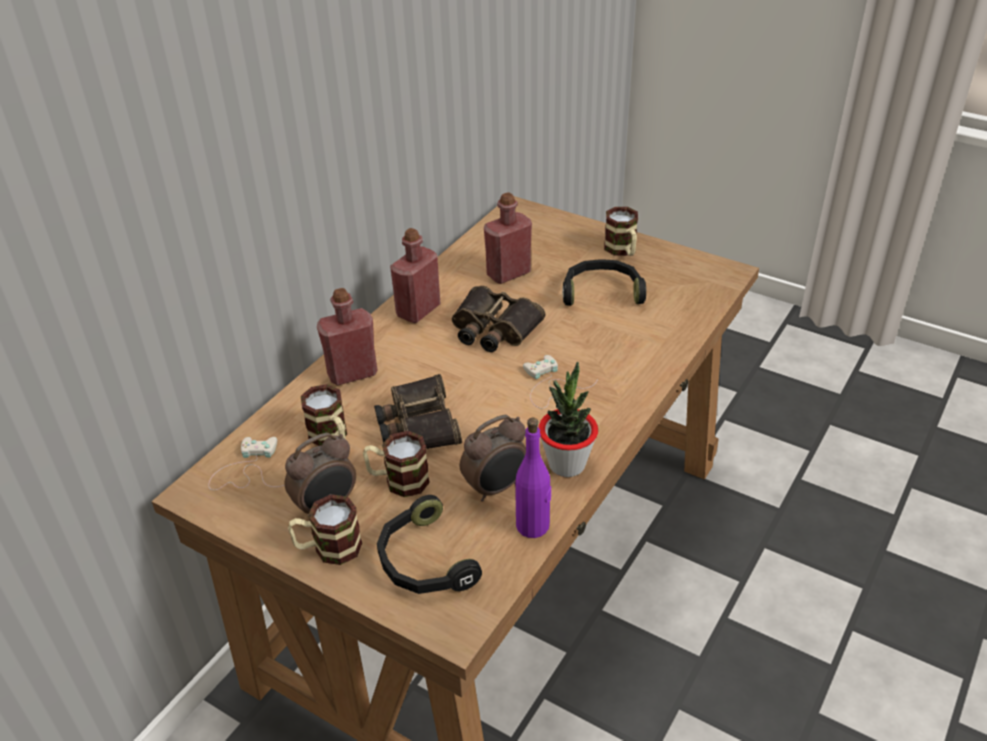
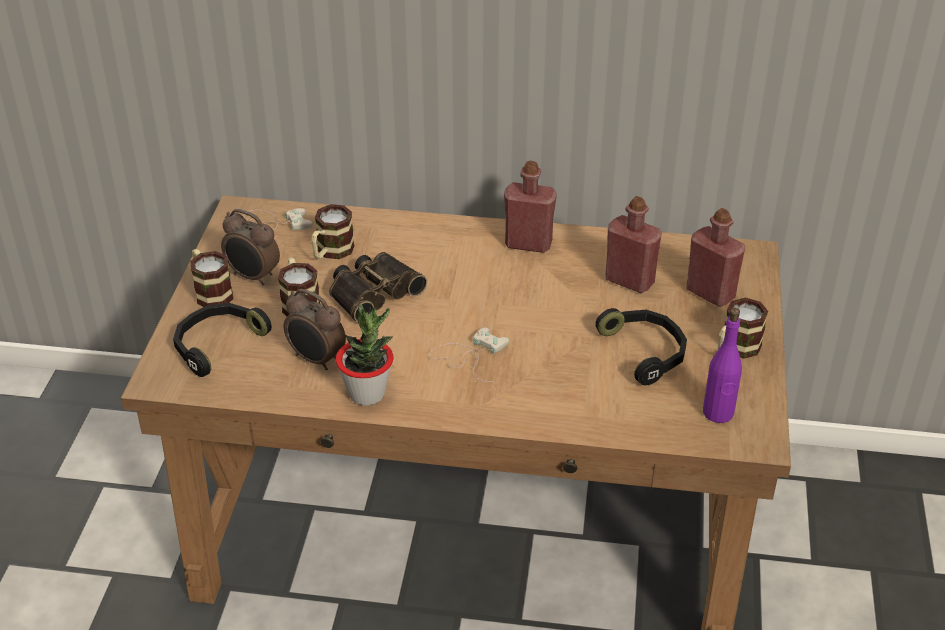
camera: 65 degrees right, 0 degrees up
red bottle [317,288,377,385] -> red bottle moved to [686,208,745,307]
binoculars [452,286,545,352] -> none
purple bottle [515,418,551,538] -> purple bottle moved to [703,308,742,423]

